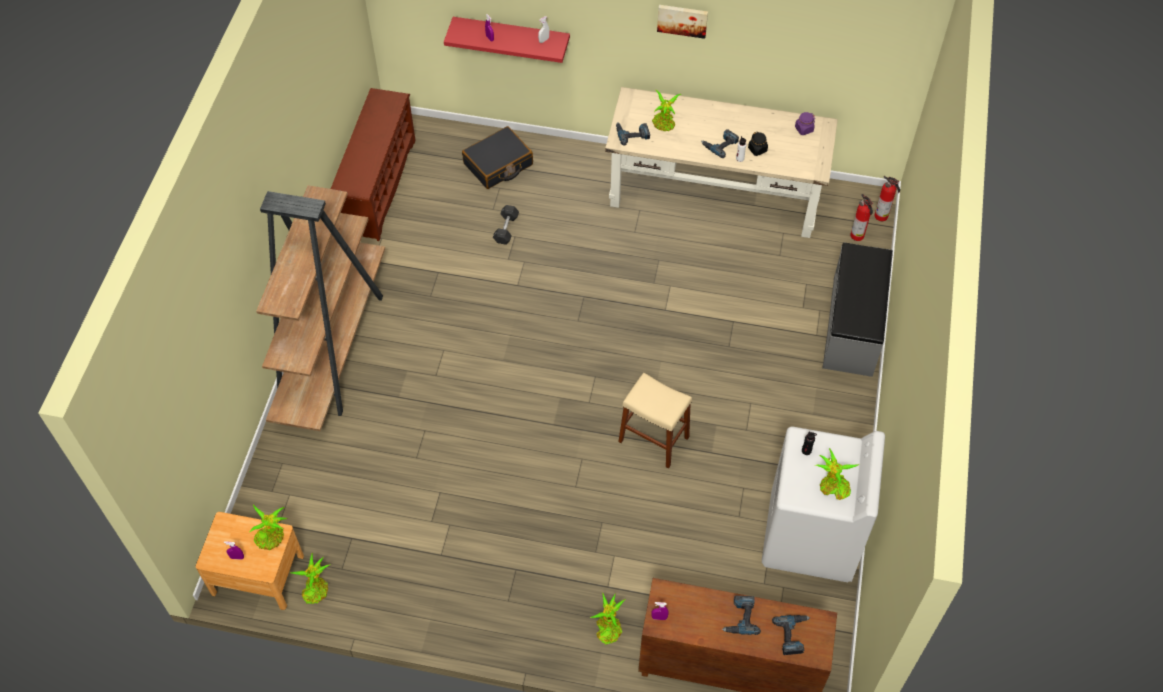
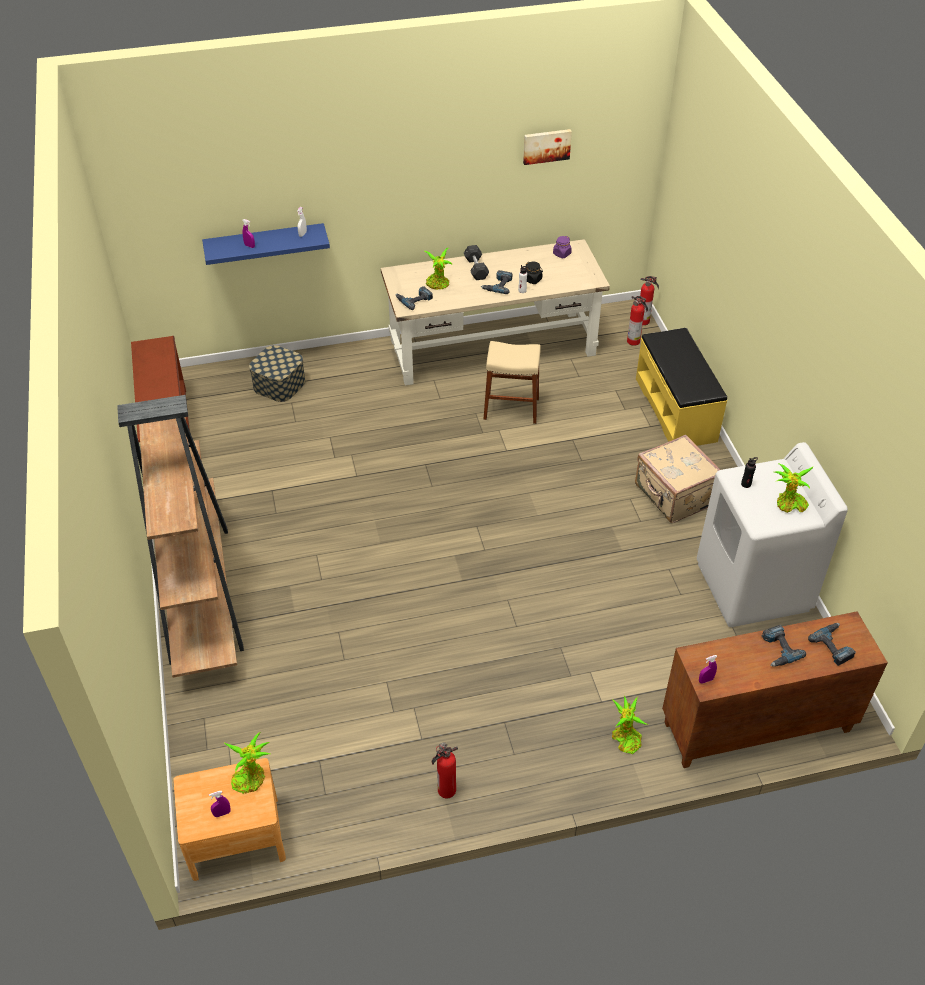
camera: 25 degrees left, 10 degrees down
potted plant [289,552,331,604] -> none
red shelf [444,17,570,63] -> blue shelf [202,223,330,265]
black suitcase [462,126,533,189] -> storage box [249,345,305,402]
grey dumbbell [493,205,519,245] -> grey dumbbell moved to [464,245,489,280]
beige stool [618,373,692,468] -> beige stool moved to [483,341,541,424]
picture [657,5,708,39] -> picture moved to [523,129,572,165]
grey bench [822,242,893,377] -> yellow bench [636,328,727,446]
none -> fire extinguisher [432,742,458,798]
none -> beige suitcase [635,435,720,523]

